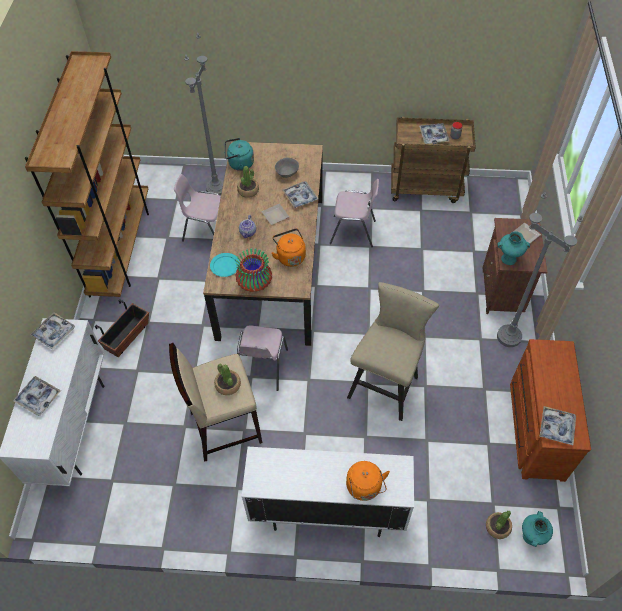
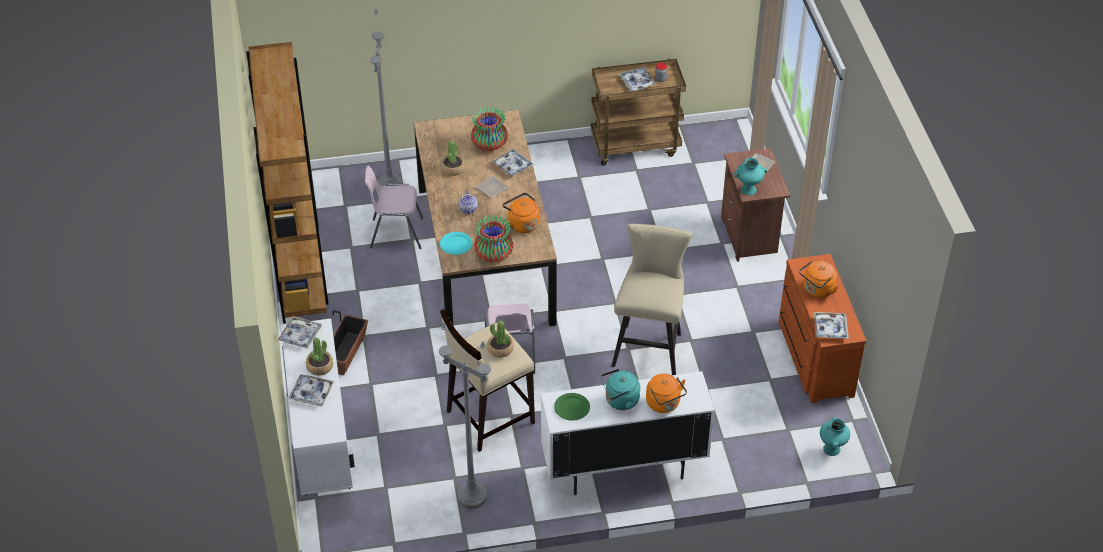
camera: 15 degrees left, 10 degrees down
turquoise kettle [225,138,254,171] -> turquoise kettle moved to [601,369,640,410]
grey bowl [275,158,299,178] -> vase [471,107,508,151]
pink chair [330,179,379,247] -> none
potted plant [486,511,512,539] -> potted plant moved to [306,337,333,375]
grey floor lamp [497,192,583,347] -> grey floor lamp moved to [439,323,491,509]
none -> green plate [554,393,590,421]
none -> orange kettle [799,261,838,297]

